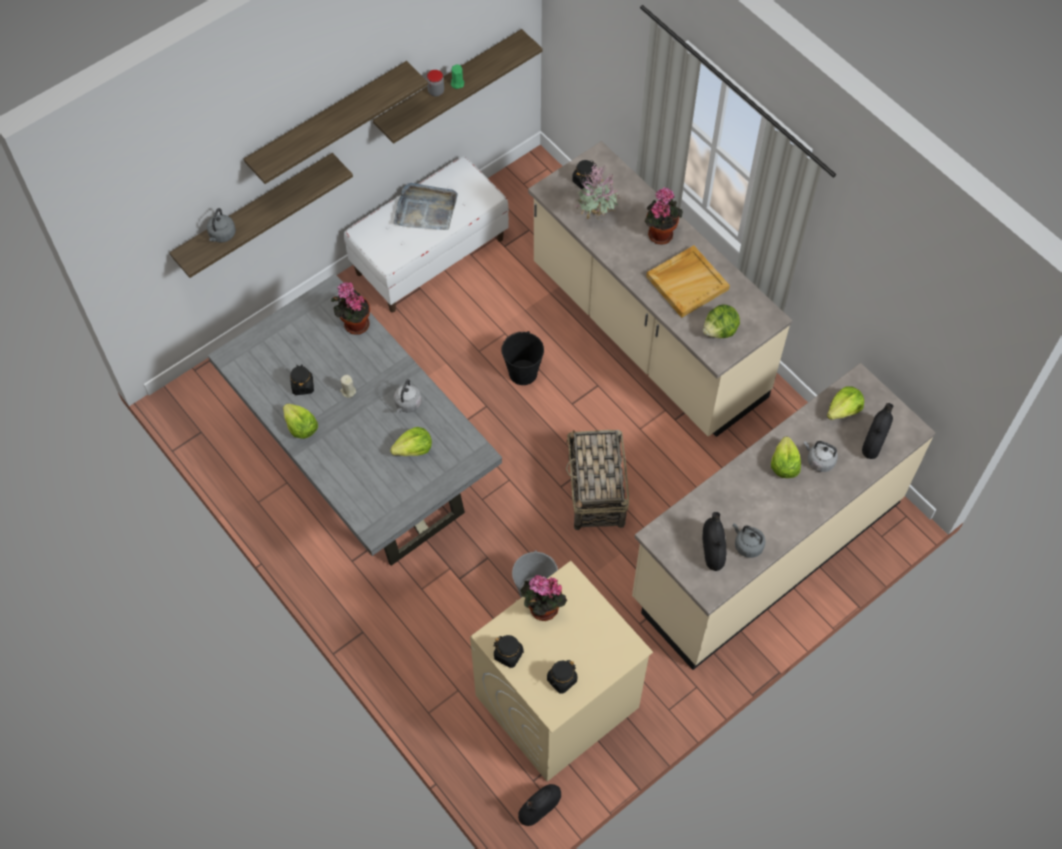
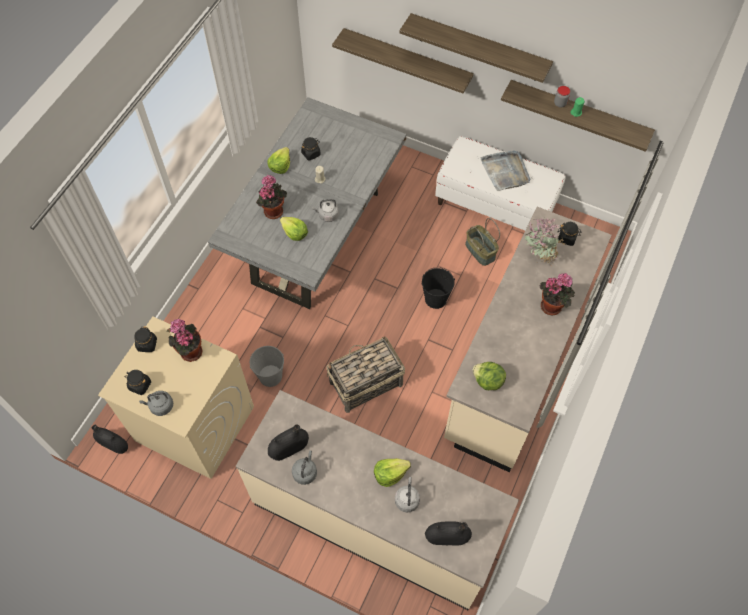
camera: 65 degrees right, 0 degrees up
grey kettle [207,208,236,243] -> grey kettle moved to [139,391,173,416]
potted plant [331,282,370,335] -> potted plant moved to [256,175,287,219]
beige tray [646,245,730,318] -> none
lettuce [827,386,864,420] -> none
none -> basket [465,218,500,266]

